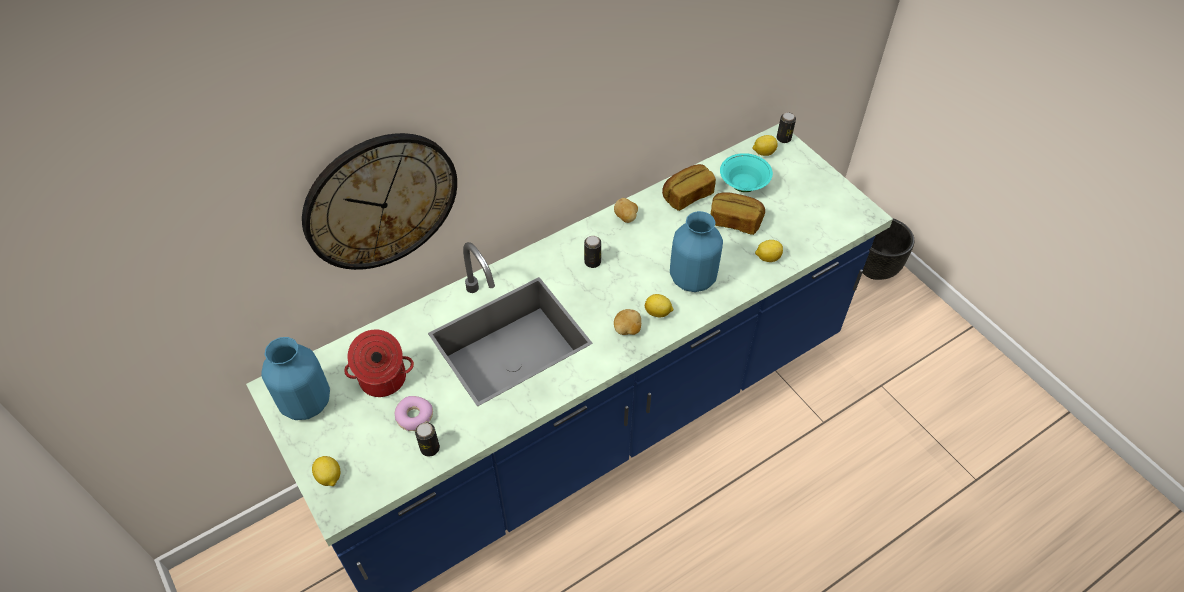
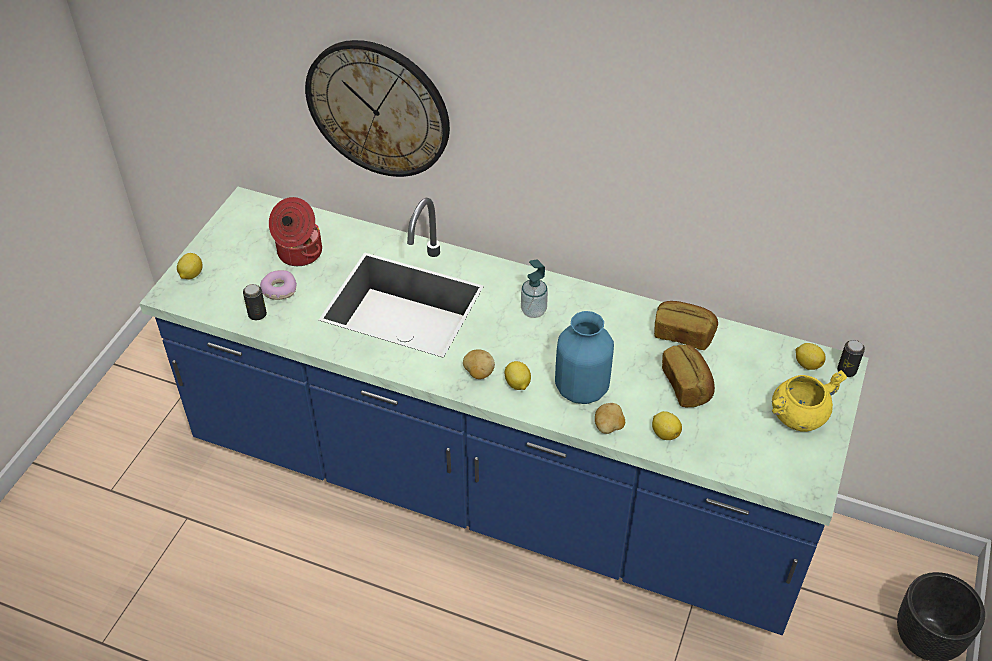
camera: 55 degrees right, 5 degrees down
blue vase [261,337,330,420] -> none
can [584,236,601,268] -> soap dispenser [521,260,548,318]
potato [614,198,638,223] -> potato moved to [595,403,625,434]
turquoise bowl [720,153,773,192] -> none
none -> yellow cooking pot [772,370,847,432]

